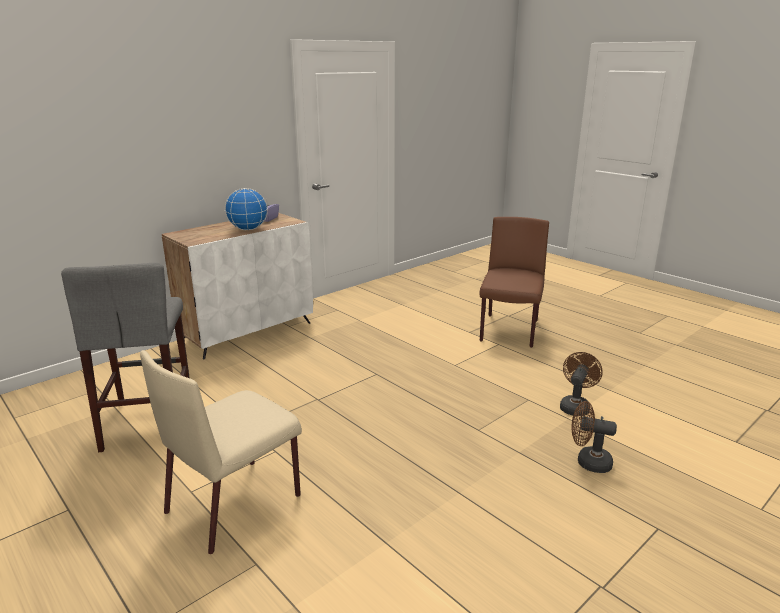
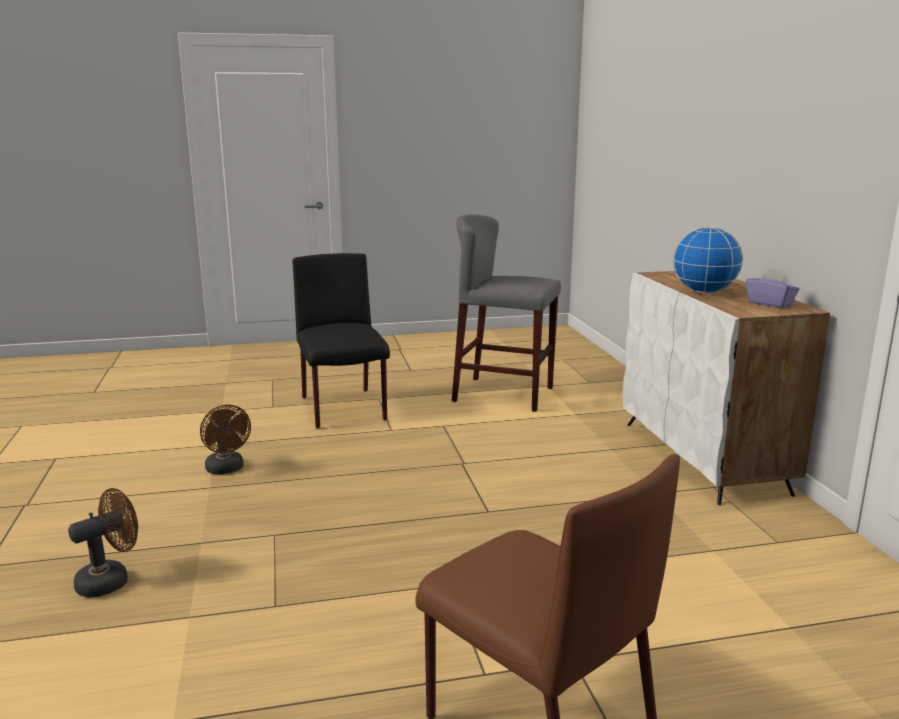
camera: 120 degrees right, 5 degrees down
beige chair [140,350,302,554] -> black chair [292,253,390,428]
brown fan [560,352,603,416] -> brown fan moved to [200,404,251,474]

